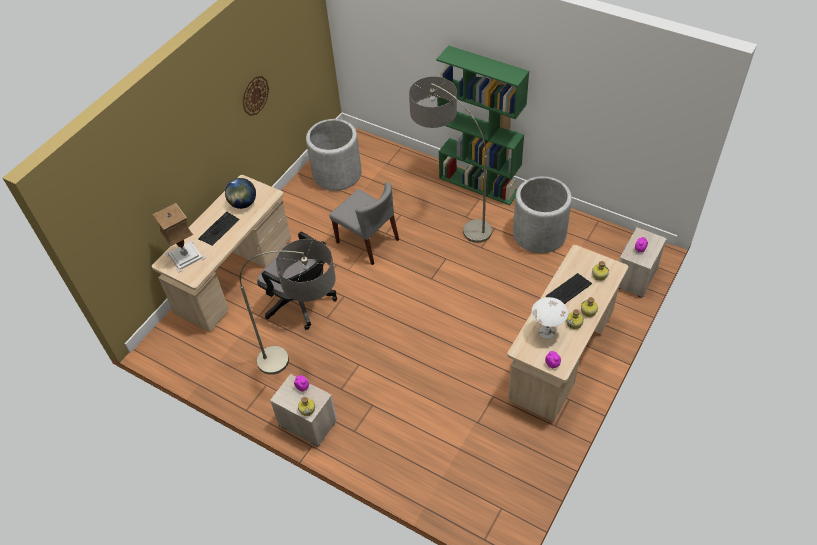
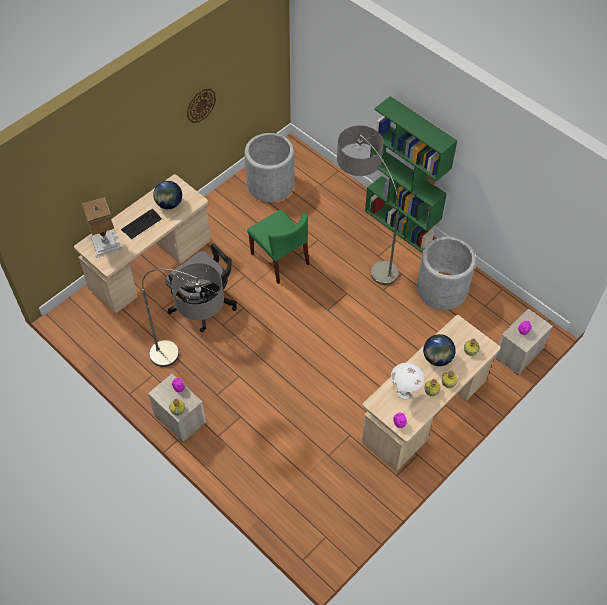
camera: 10 degrees right, 5 degrees up
grey chair [330,182,399,265] -> green chair [247,210,309,284]
keyboard [546,273,592,304] -> globe [423,334,456,366]

